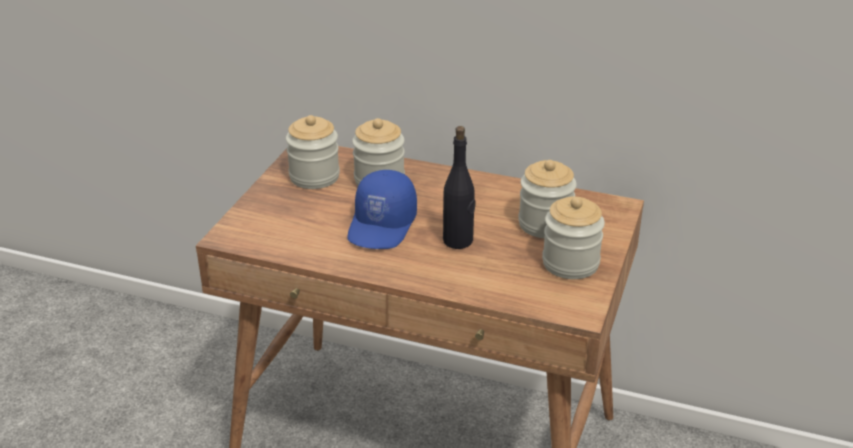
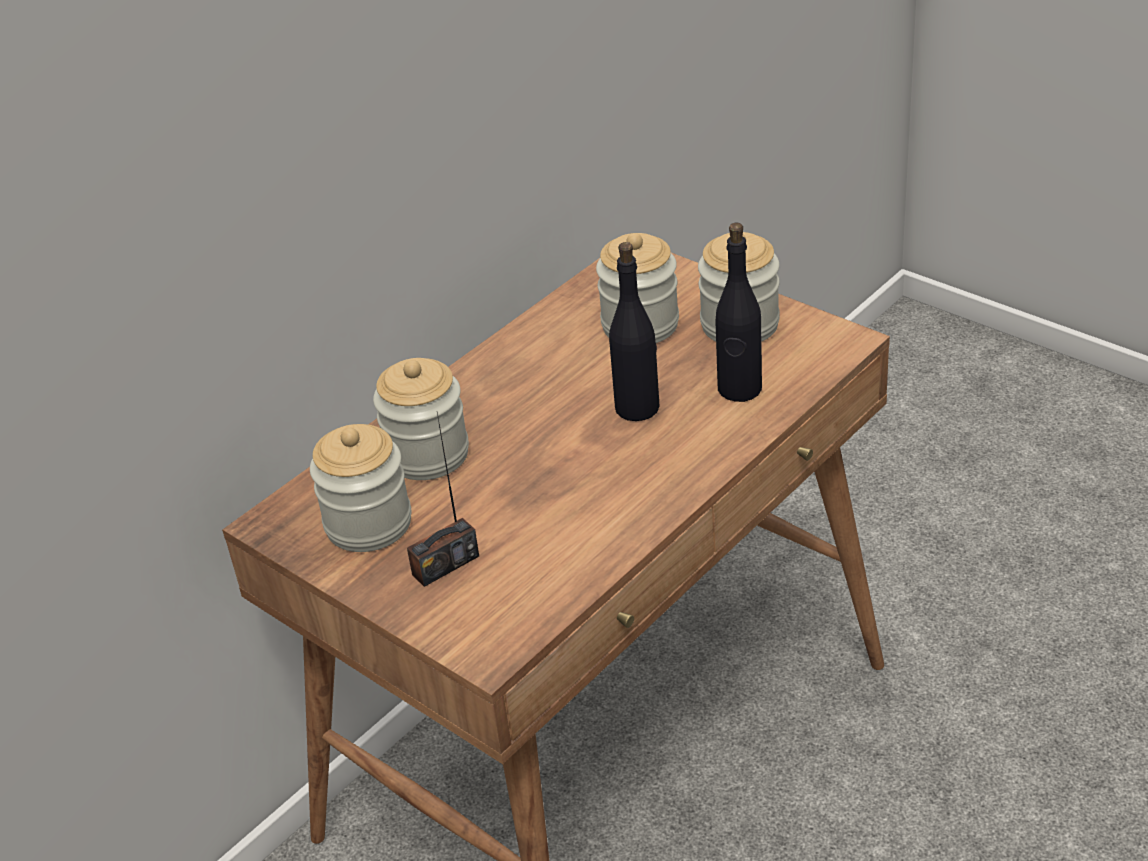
camera: 65 degrees left, 5 degrees up
blue cap [347,170,417,249] -> none
none -> radio [407,413,479,587]
none -> black bottle [715,223,762,402]

